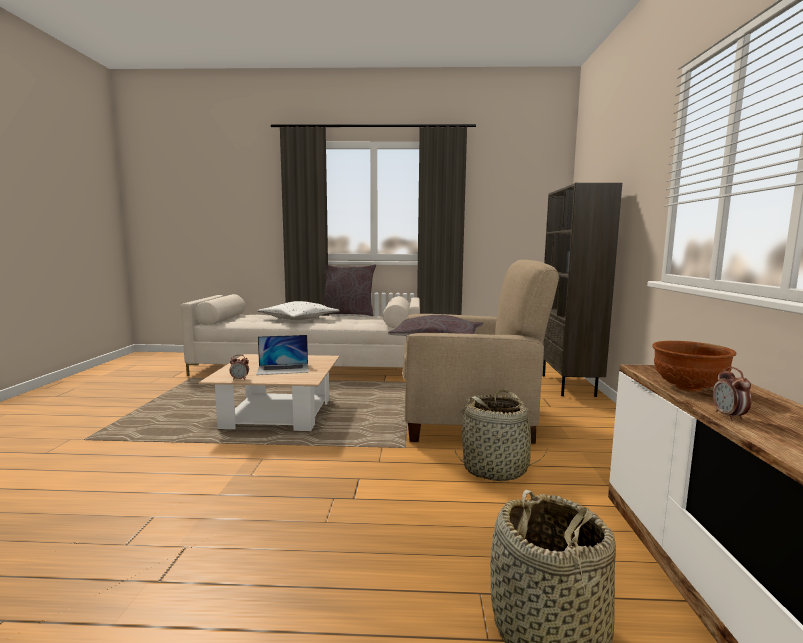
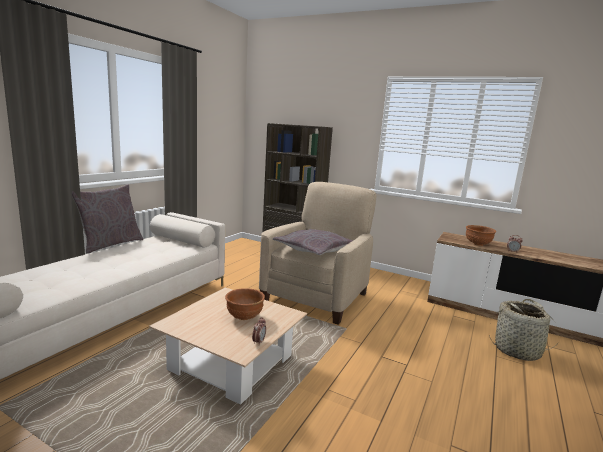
camera: 65 degrees left, 5 degrees up
laptop [256,335,309,375] -> brown bowl [225,288,265,320]
white pillow [258,301,340,320] -> none
basket [454,389,548,481] -> none

